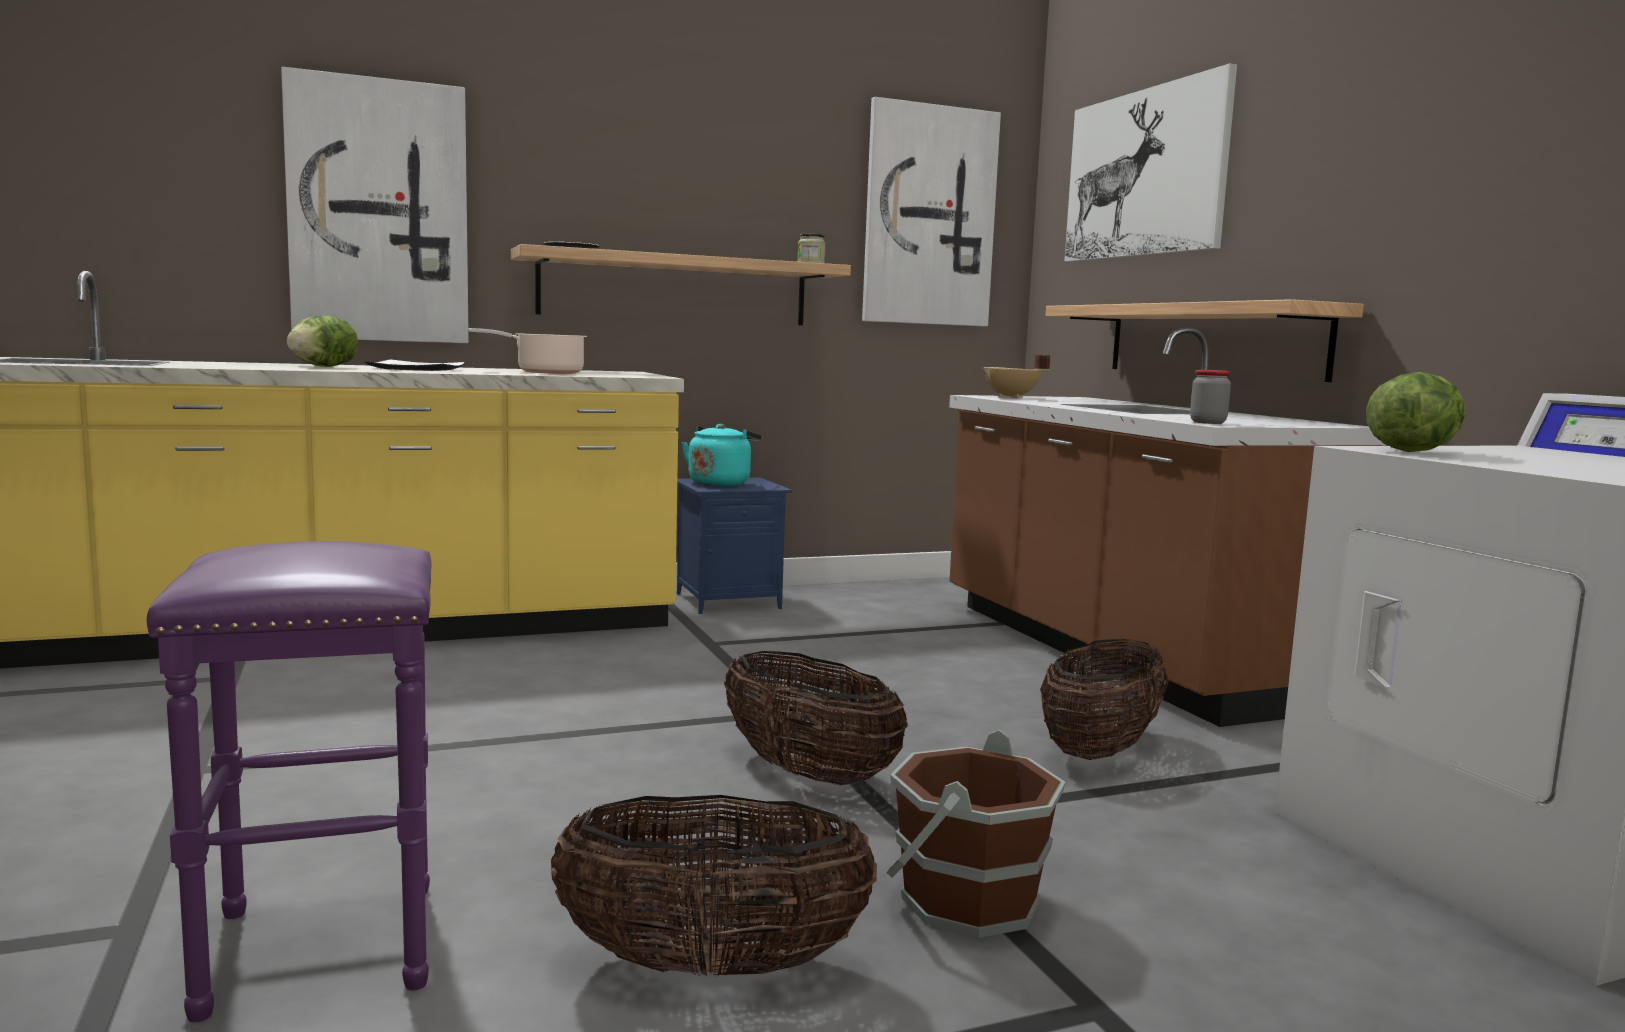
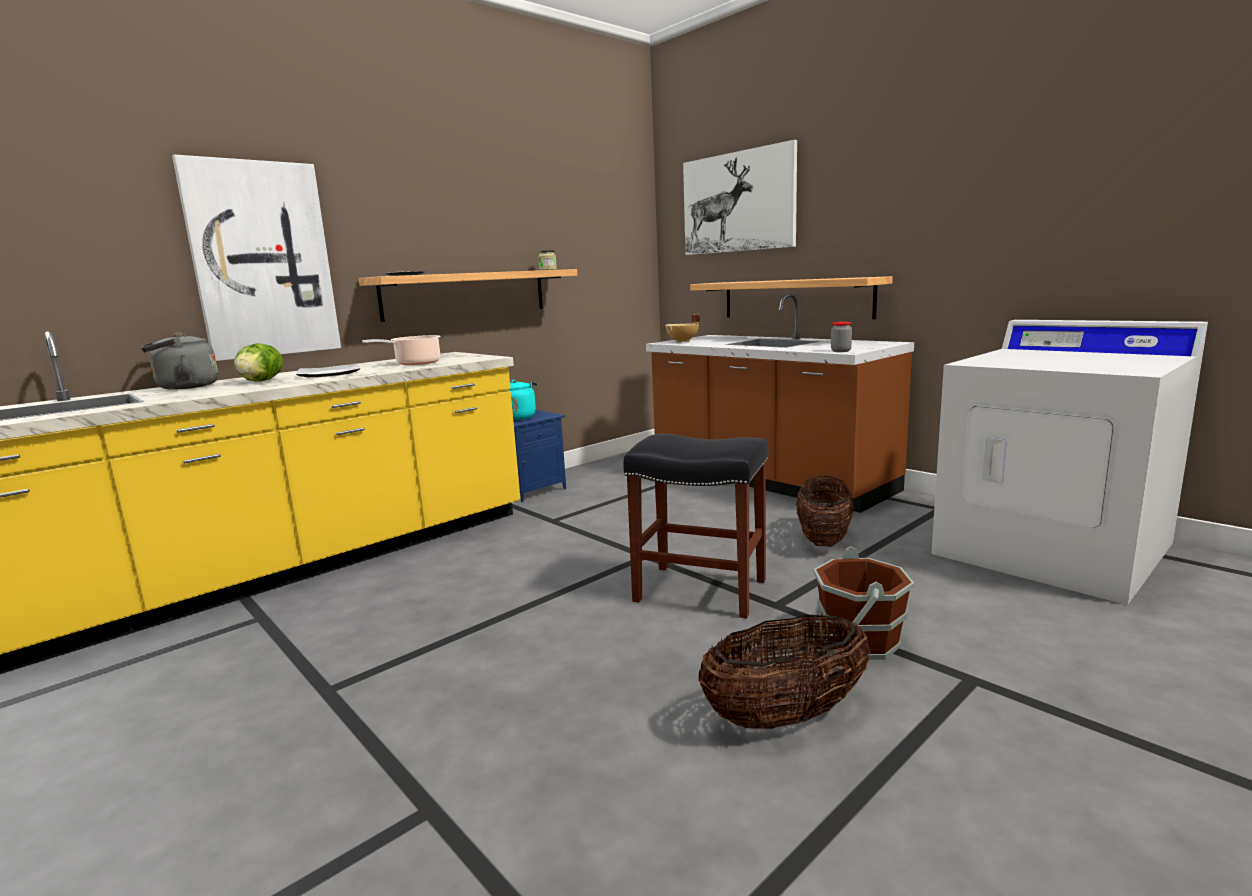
camera: 20 degrees left, 5 degrees up
purple stool [147,541,431,1022] -> none
basket [724,651,908,785] -> black stool [623,434,768,619]
picture [862,97,1001,327] -> none
lettuce [1366,372,1465,452] -> none
none -> grey kettle [141,333,218,390]

